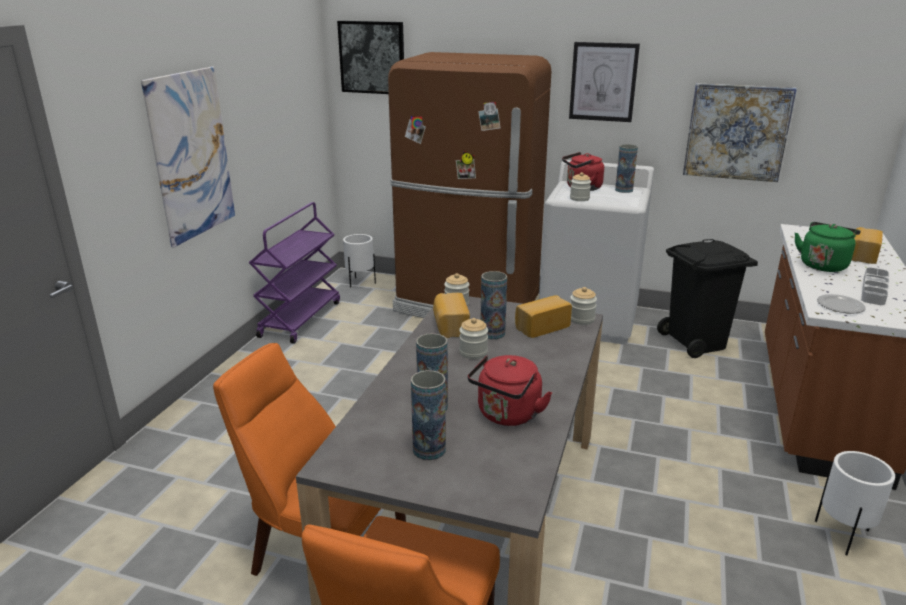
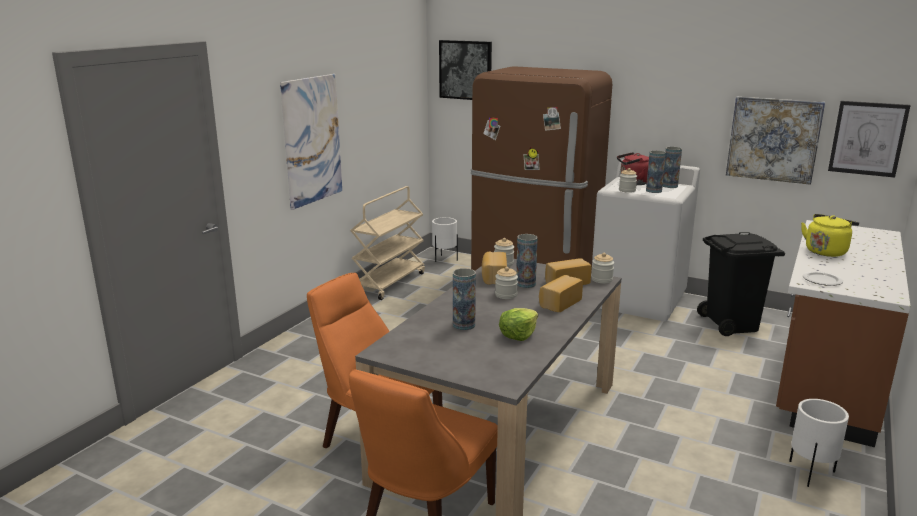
camera: 10 degrees right, 5 degrees down
purple cart [249,202,340,344] -> beige cart [350,186,425,300]
vase [411,370,446,460] -> vase moved to [646,150,666,193]
red kettle [467,355,552,426] -> lettuce [499,308,538,341]
picture [569,42,640,122] -> picture moved to [828,101,911,178]
green kettle [795,222,861,272] -> yellow kettle [801,214,859,257]
bread [852,227,883,264] -> bread moved to [539,275,583,312]
grey tray [861,268,889,305] -> none

